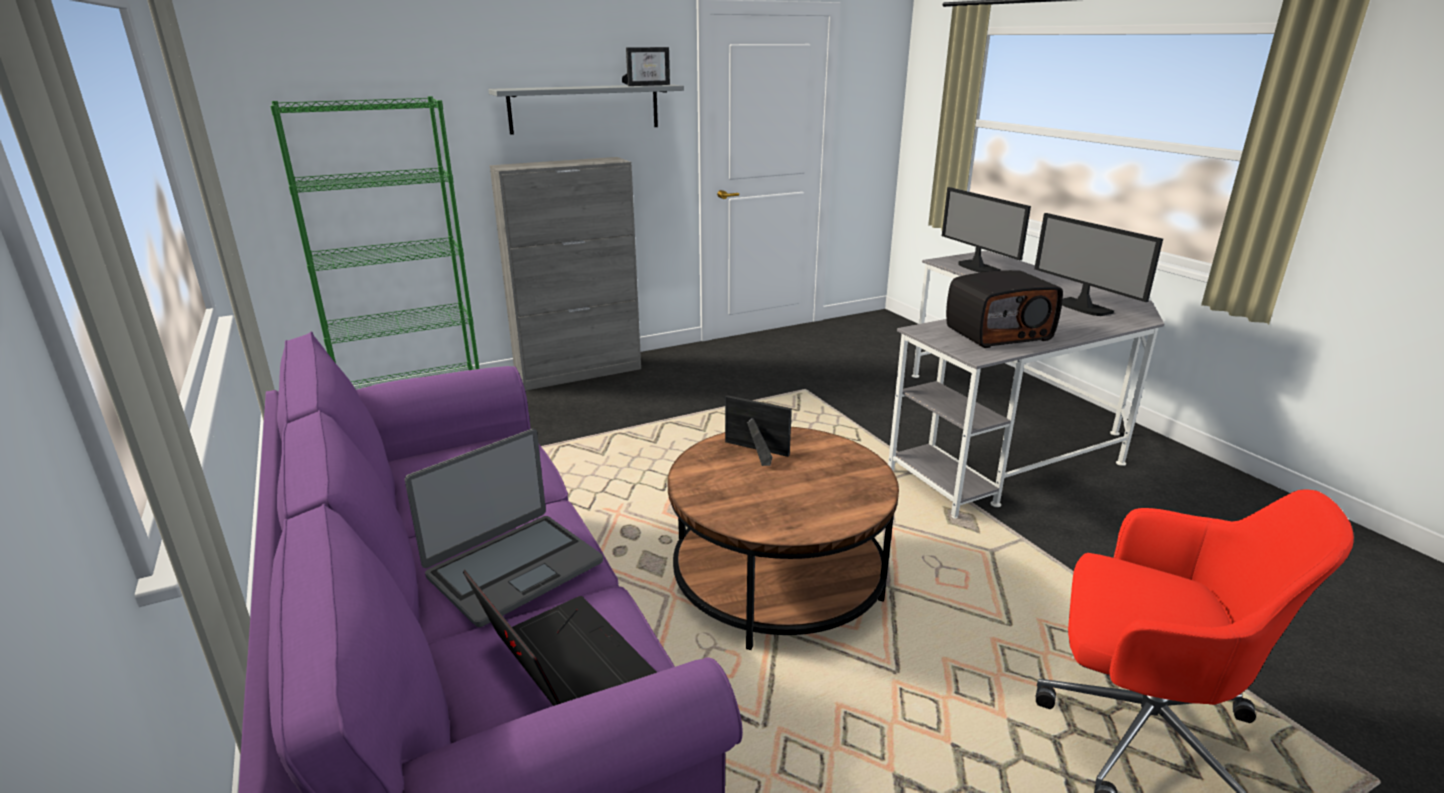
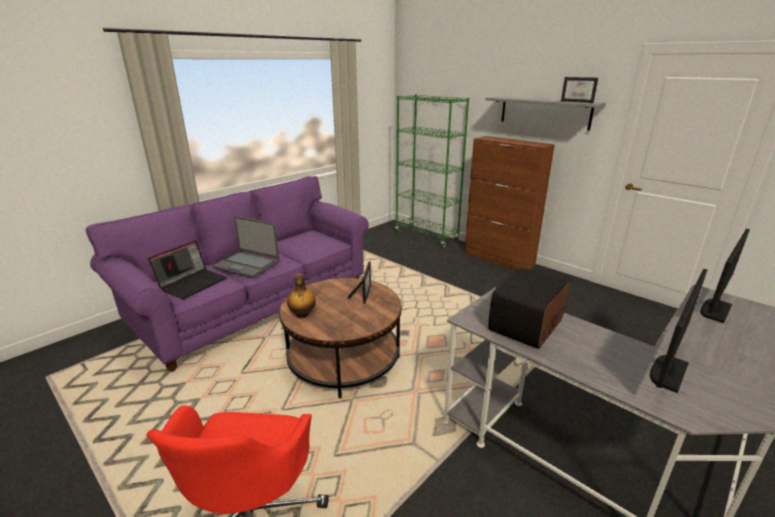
camera: 70 degrees right, 0 degrees up
grey cabinet [490,157,641,391] -> brown cabinet [464,136,555,270]
radio [946,270,1063,348] -> radio turned 75 degrees clockwise [489,267,570,349]
none -> bottle [287,274,316,318]

